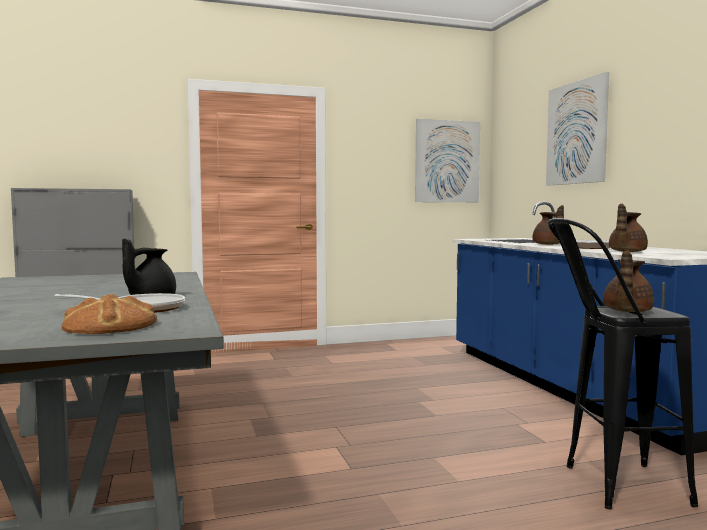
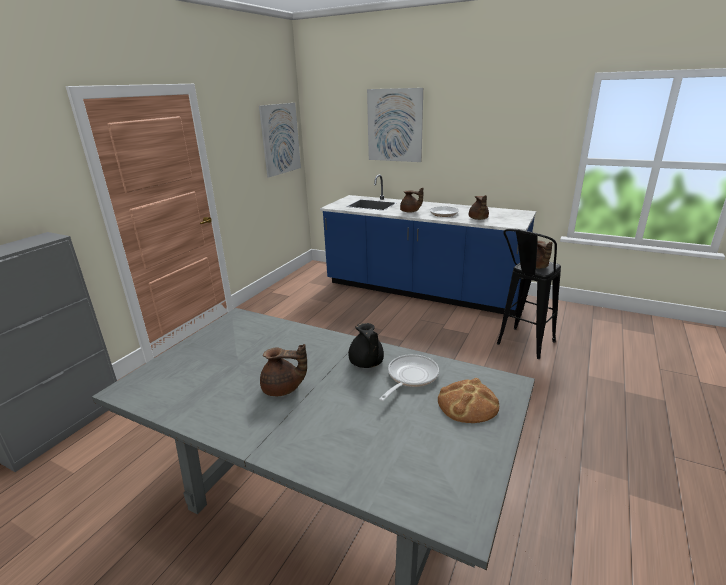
camera: 45 degrees left, 20 degrees up
none -> brown teapot [260,344,307,396]

